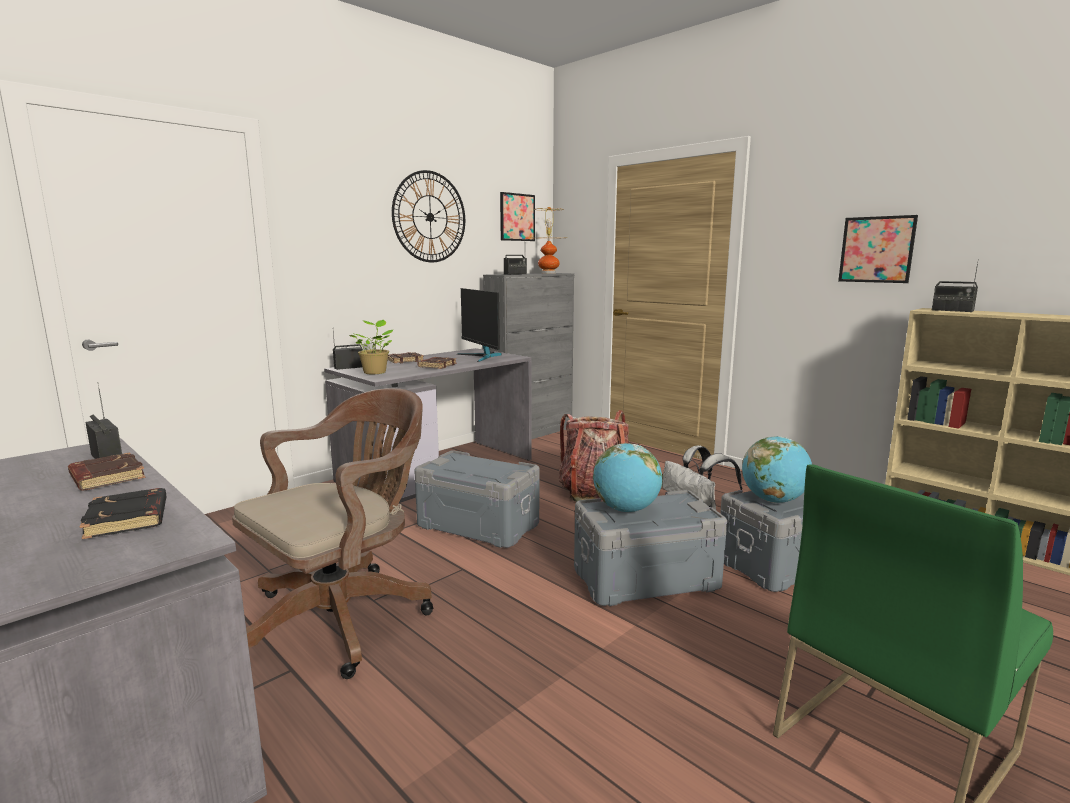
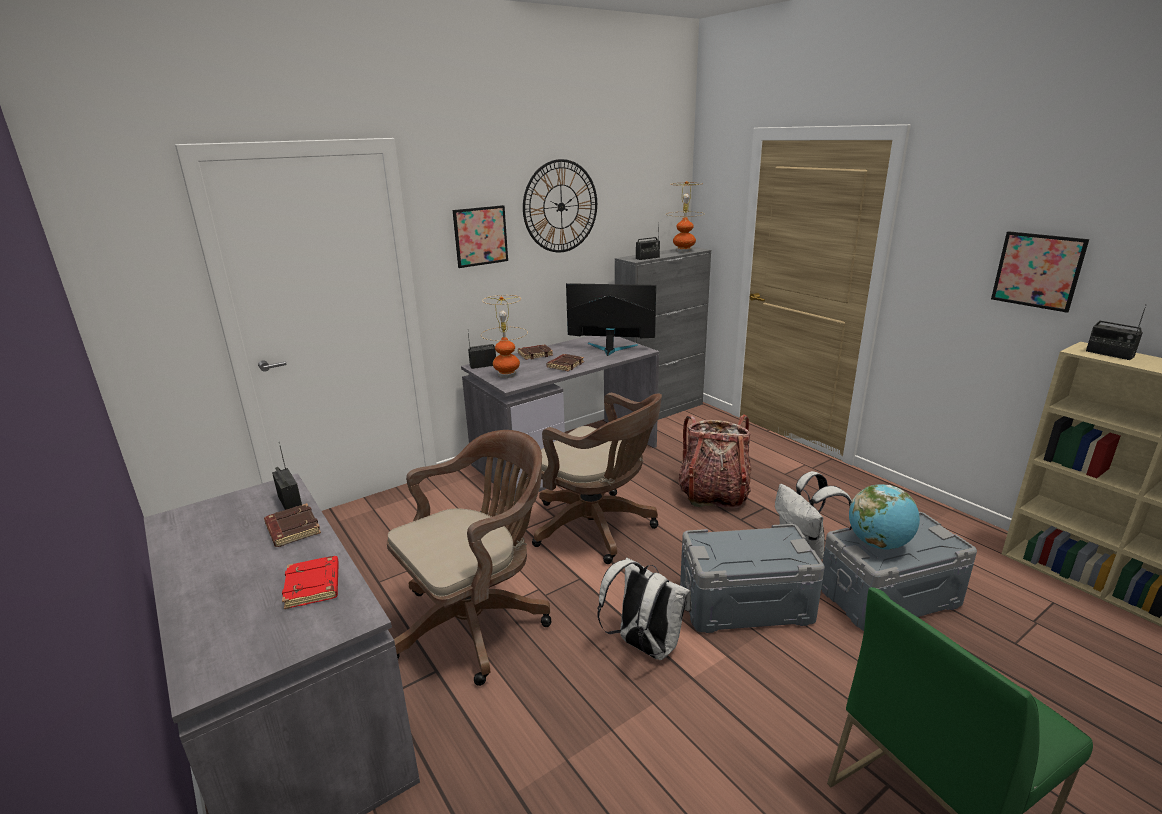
camera: 10 degrees right, 10 degrees up
black book [79,488,167,539] -> red book [282,556,339,609]
potted plant [349,320,393,374] -> table lamp [481,295,528,378]
grey storage box [414,450,539,548] -> brown office chair [532,393,662,564]
monitor [457,288,502,362] -> monitor turned 120 degrees clockwise [566,283,656,356]
picture [500,192,535,241] -> picture moved to [452,205,508,268]
globe [593,443,663,512] -> none
none -> white backpack [597,558,692,660]

